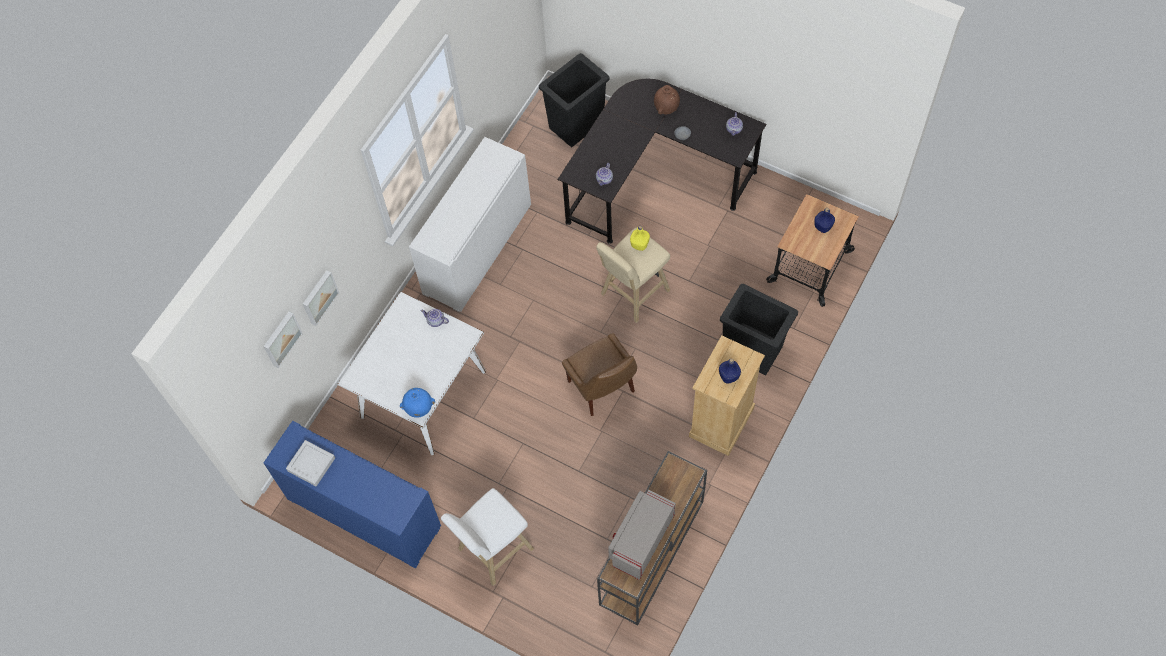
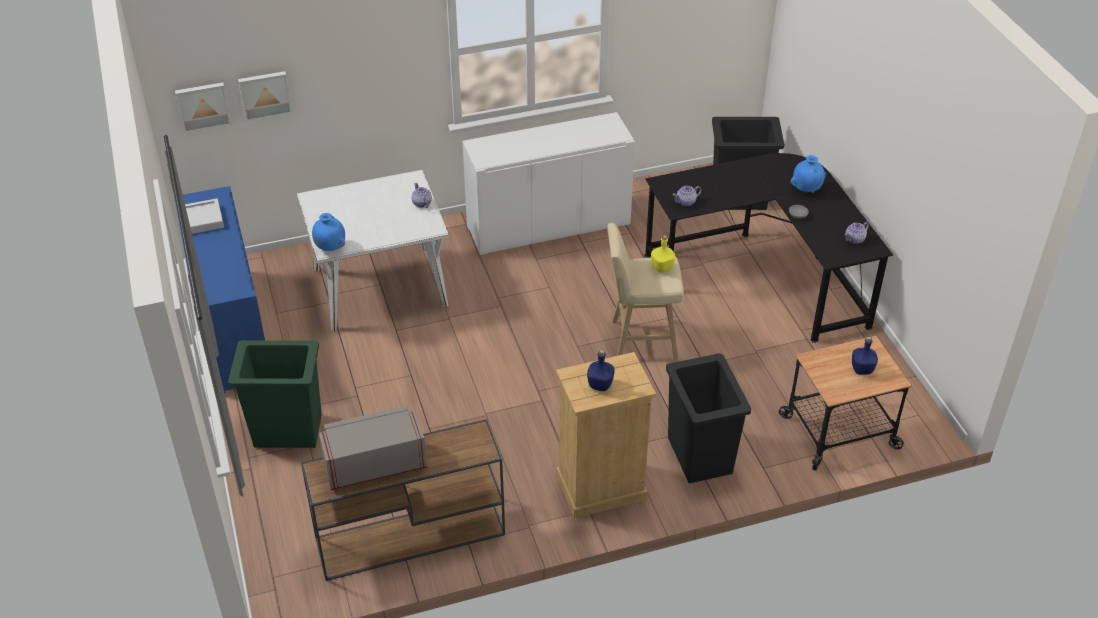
camera: 40 degrees right, 20 degrees down
picture [303,270,339,326] -> picture moved to [175,83,232,133]
white stool [441,488,534,586] -> green trash can [228,340,322,448]
brown chair [562,333,637,416] -> none
brown vase [654,85,680,114] -> blue vase [790,155,826,193]

